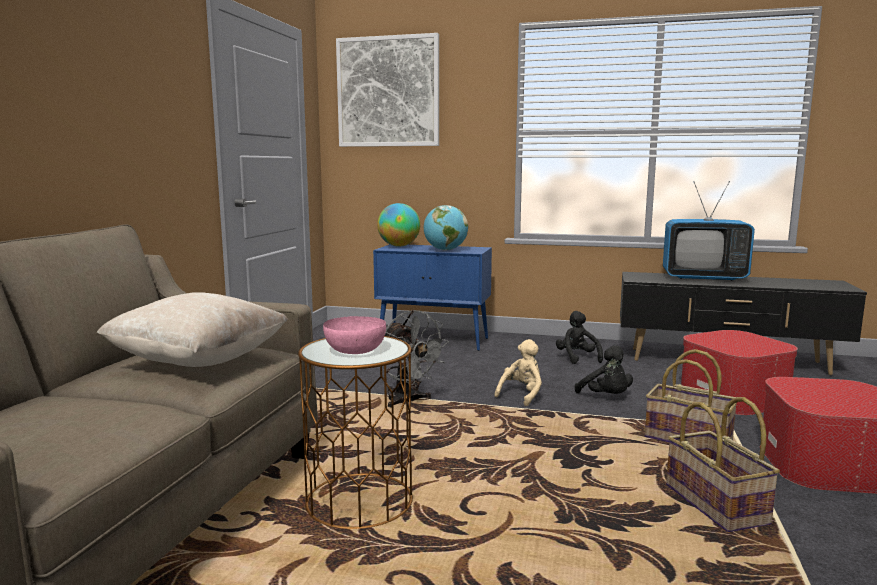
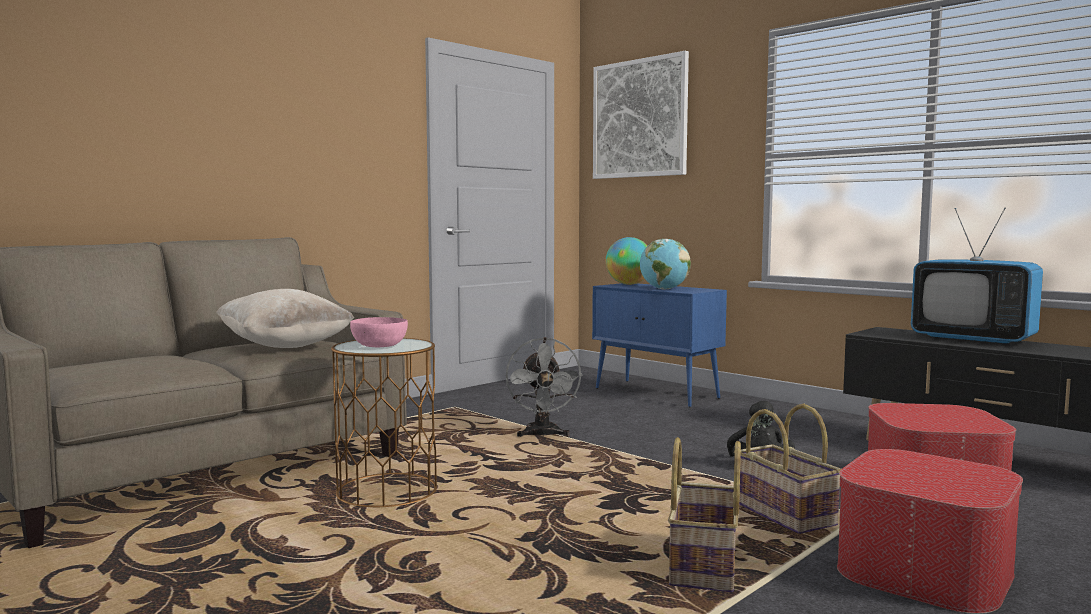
camera: 30 degrees right, 5 degrees down
beige plush toy [494,339,542,406] -> none
black plush toy [556,311,603,364] -> none

